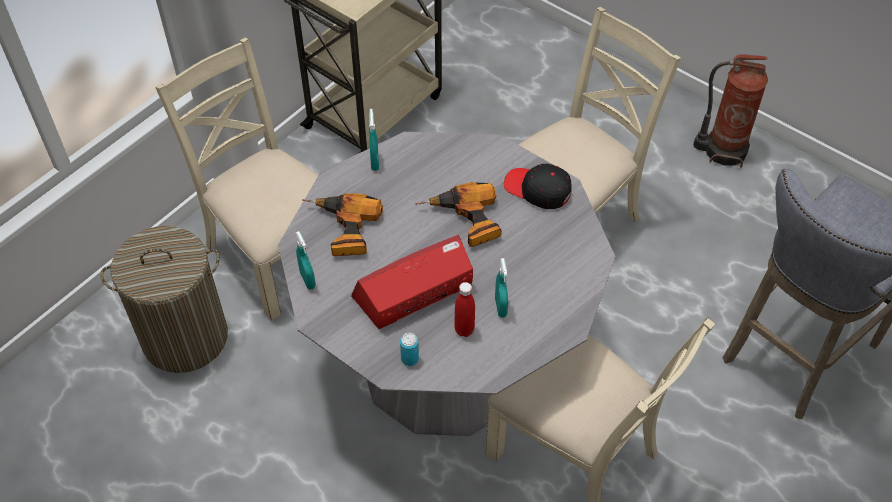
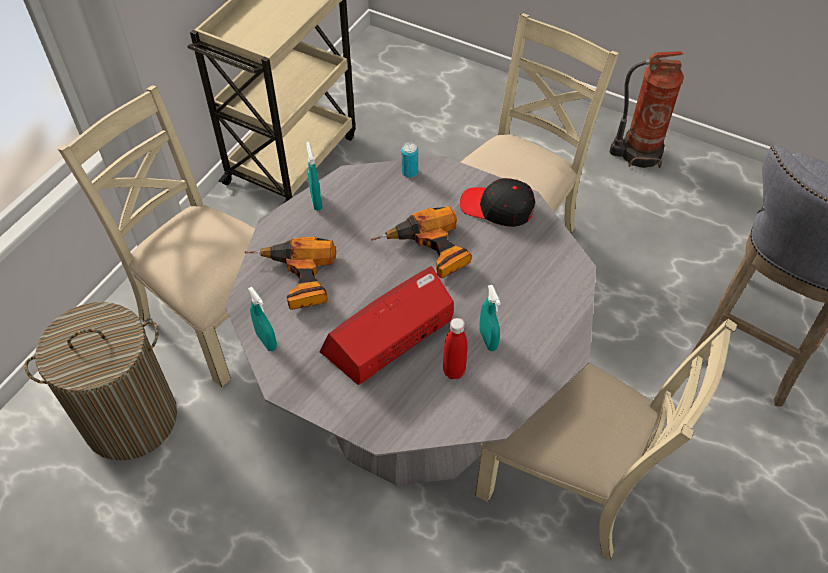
camera: 10 degrees left, 0 degrees up
can [400,333,419,366] -> can moved to [401,142,418,178]

